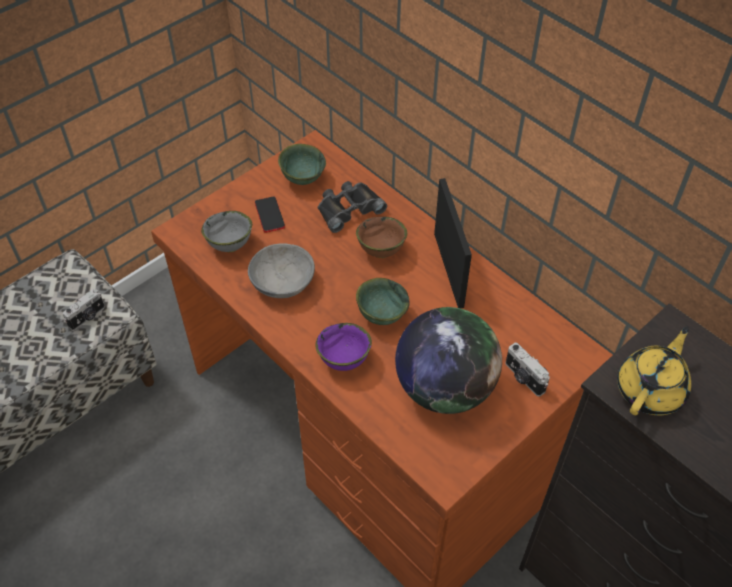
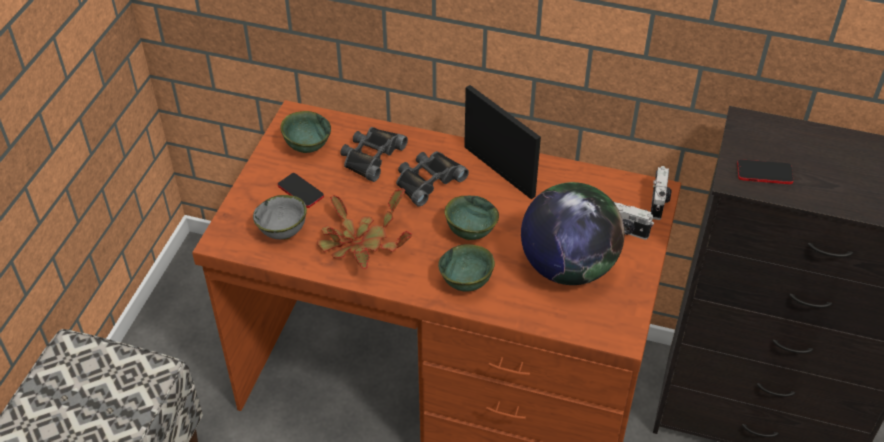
camera: 30 degrees left, 5 degrees down
camera [63,289,105,331] -> camera moved to [651,166,672,220]
grey bowl [248,243,315,298] -> potted plant [317,188,412,269]
purple bowl [315,323,372,371] -> green bowl [438,244,495,292]
brown bowl [356,217,407,258] -> black binoculars [396,151,469,207]
yellow teapot [617,327,691,415] -> phone [737,159,793,184]

